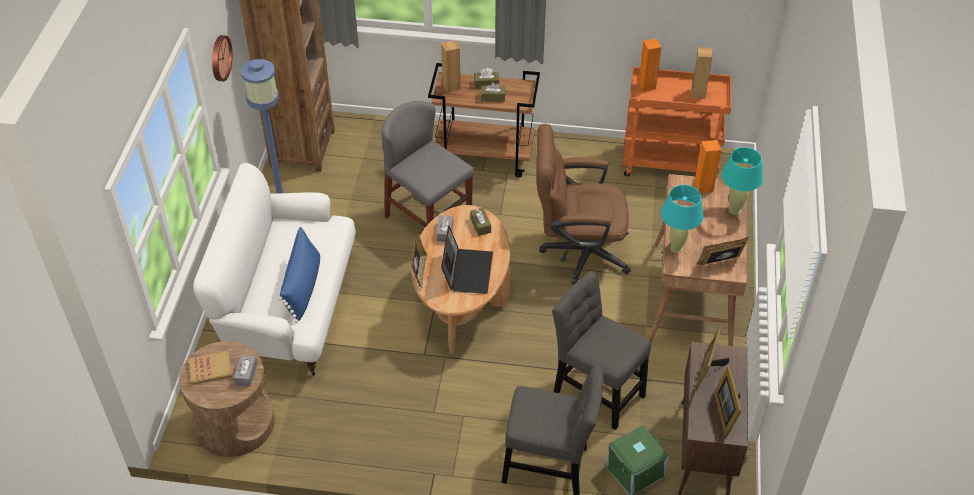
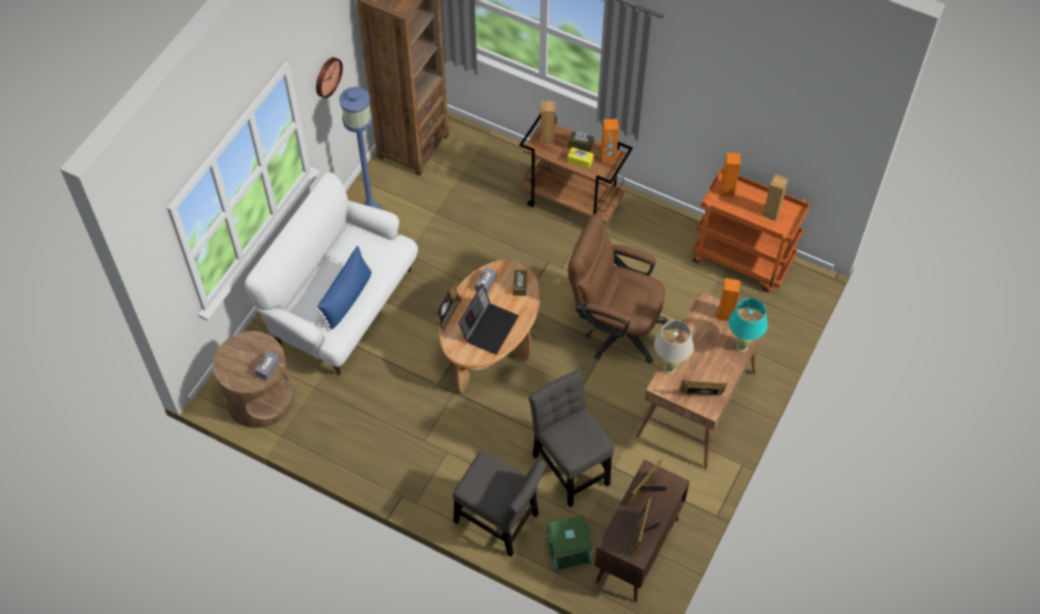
camera: 20 degrees right, 10 degrees up
book [189,351,232,385] -> none
grey chair [382,101,474,227] -> none
brown tissue box [480,82,505,102] -> yellow tissue box [567,147,594,169]
turquoise table lamp [661,185,704,253] -> beige table lamp [654,320,694,374]
none -> orange speaker [601,119,619,162]

